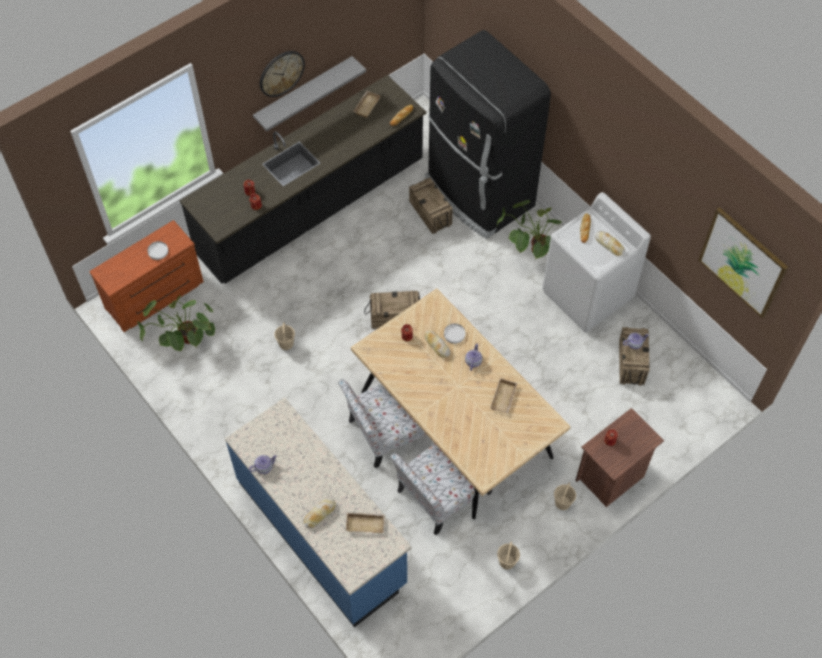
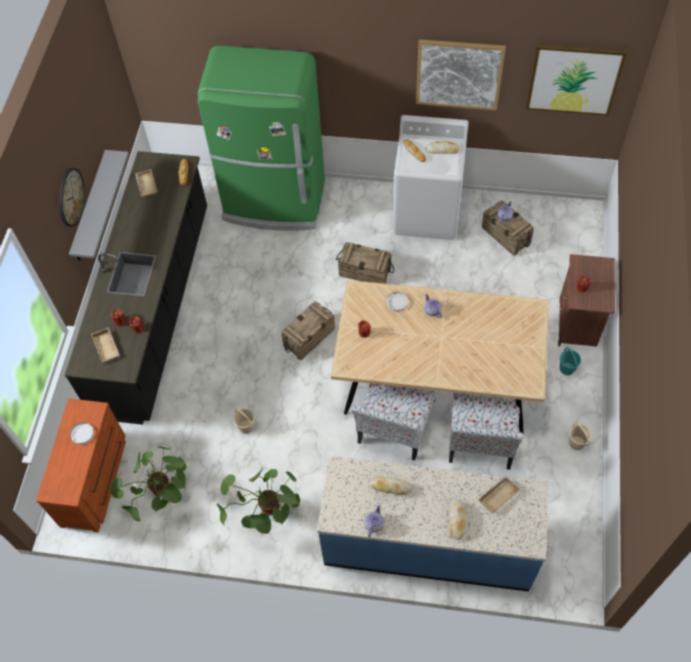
camera: 40 degrees left, 0 degrees up
crate [409,178,453,234] -> crate moved to [336,242,394,284]
bread [424,331,450,358] -> bread moved to [370,477,411,495]
black fridge [425,30,551,239] -> green fridge [198,45,325,231]
beige tray [490,378,518,413] -> beige tray moved to [91,327,120,363]
potted plant [497,200,562,259] -> potted plant moved to [217,468,300,534]
beige bucket [554,482,576,510] -> turquoise bucket [560,347,581,375]
none -> picture [416,39,506,110]

